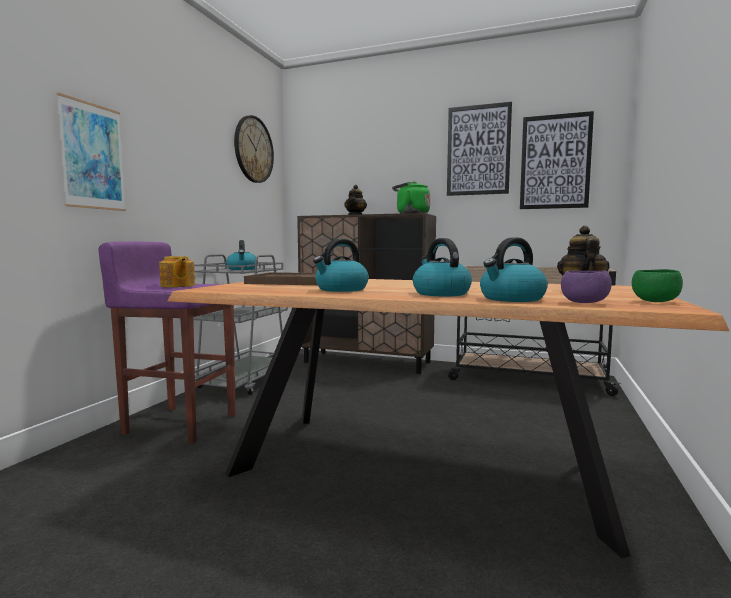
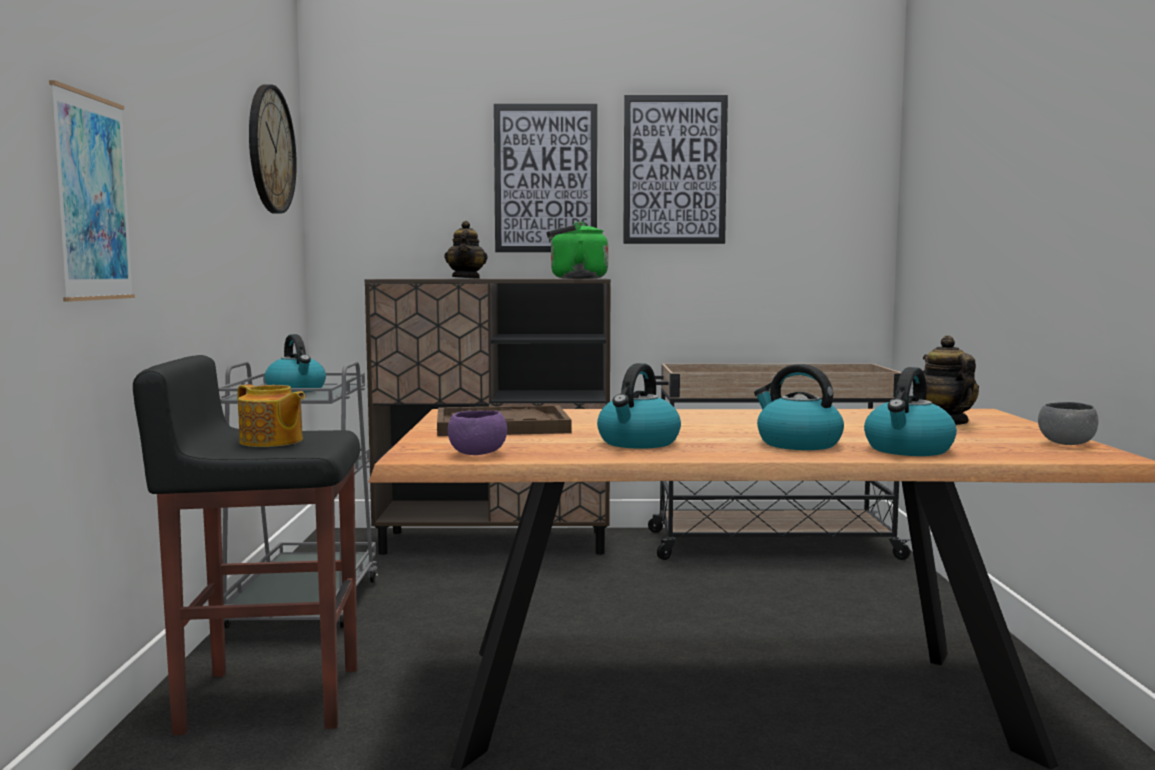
camera: 20 degrees left, 0 degrees up
purple stool [99,242,236,444] -> black stool [133,355,360,735]
picture [520,111,594,209] -> picture moved to [494,104,597,252]
purple bowl [561,270,612,303] -> purple bowl moved to [448,410,507,455]
green bowl [632,269,683,302] -> grey bowl [1038,402,1099,445]

